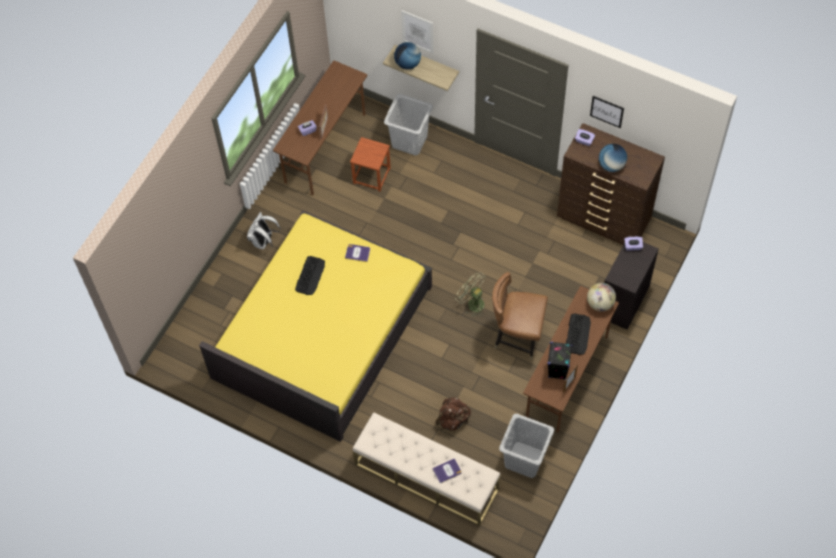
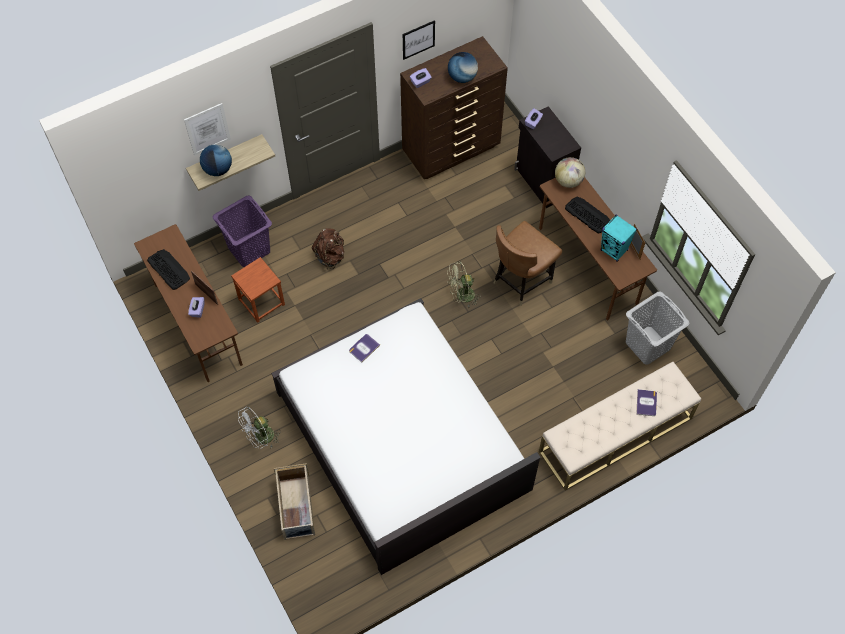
camera: 60 degrees left, 0 degrees up
yellow bed [199,210,432,442] -> white bed [271,298,541,575]
white backpack [247,212,281,250] -> white fan [238,407,281,449]
keyboard [295,256,325,295] -> keyboard moved to [147,249,190,290]
grey laundry basket [384,94,433,156] -> purple laundry basket [213,196,272,267]
brown backpack [435,397,471,431] -> brown backpack moved to [312,228,344,269]
black speaker [547,341,572,380] -> turquoise speaker [600,215,637,262]
none -> beige storage box [274,463,315,540]

